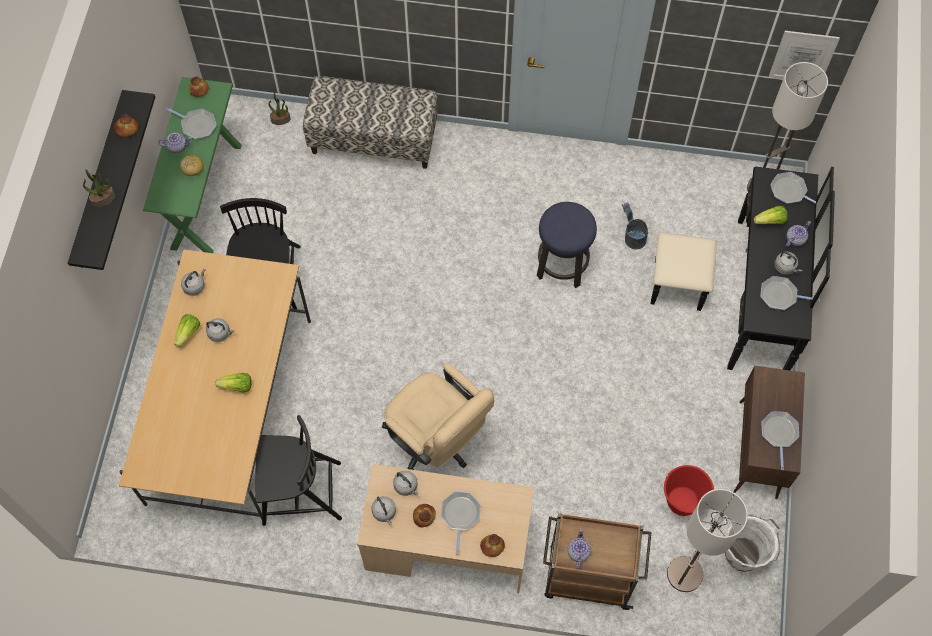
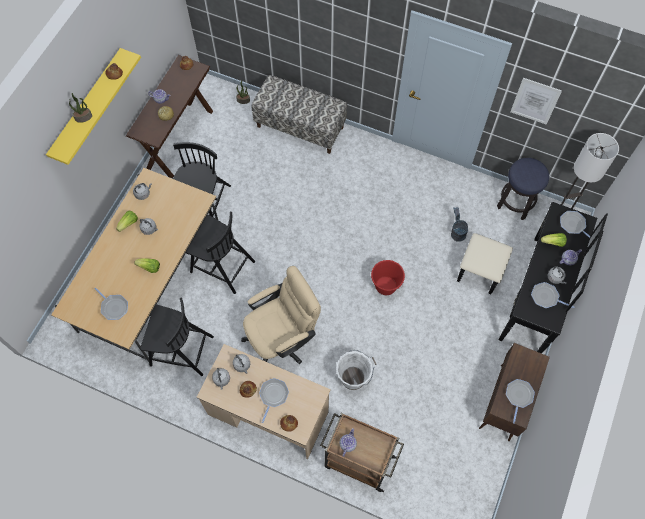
camera: 15 degrees right, 0 degrees up
black shelf [68,90,155,270] -> yellow shelf [46,48,141,165]
green console table [143,77,242,253] -> brown console table [126,55,213,178]
frying pan [166,108,216,139] -> frying pan moved to [95,288,128,320]
beige office chair [382,363,494,470] -> beige office chair turned 90 degrees counterclockwise [241,266,321,364]
stool [537,202,597,288] -> stool moved to [497,158,549,220]
red bucket [664,465,714,516] -> red bucket moved to [371,260,405,295]
floor lamp [667,489,748,592] -> none
white bucket [725,515,780,572] -> white bucket moved to [336,350,376,390]
picture [769,31,840,79] -> picture moved to [510,78,562,125]
none -> black chair [186,212,255,294]

